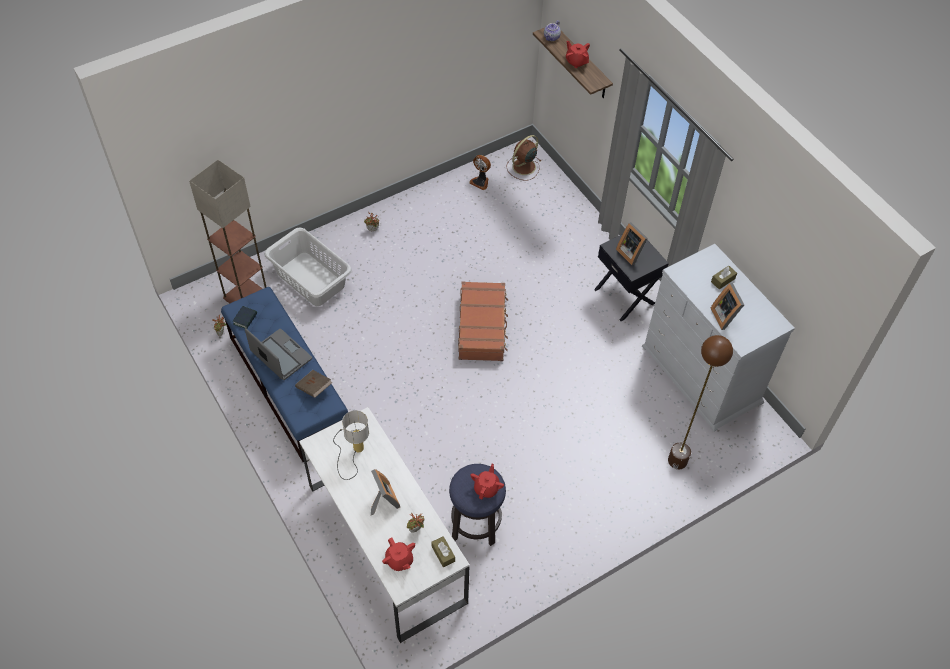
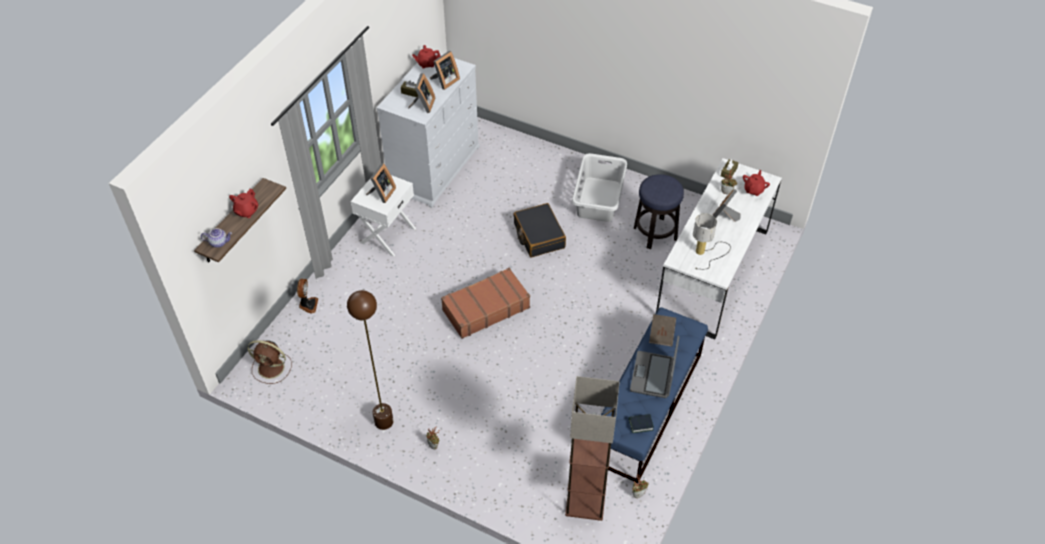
camera: 120 degrees left, 5 degrees down
grey laundry basket [264,228,352,306] -> grey laundry basket moved to [572,153,627,222]
fan [469,155,491,190] -> fan moved to [297,279,318,314]
red teapot [470,464,504,499] -> red teapot moved to [412,45,441,69]
black nightstand [594,235,669,321] -> white nightstand [351,175,416,256]
brown floor lamp [668,335,733,469] -> brown floor lamp moved to [347,290,393,430]
none -> picture frame [408,73,435,113]
none -> black suitcase [513,203,566,258]

